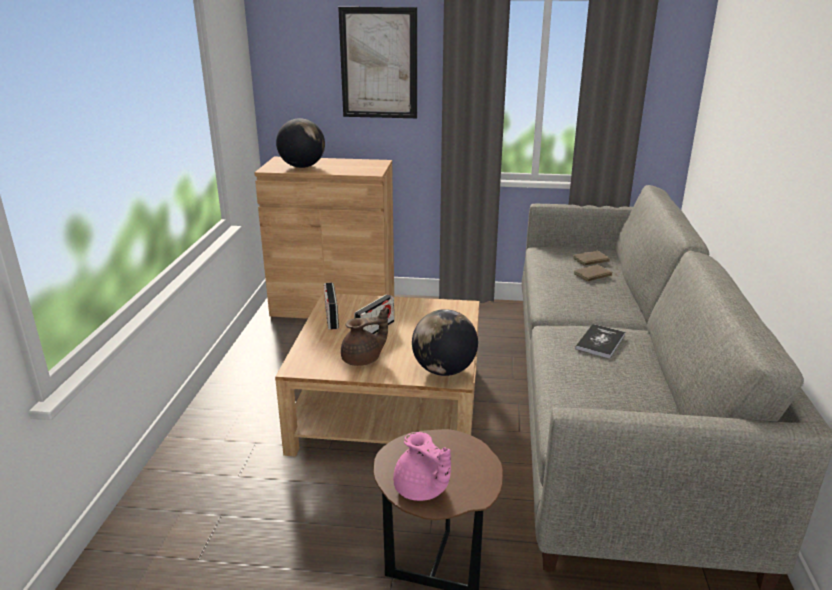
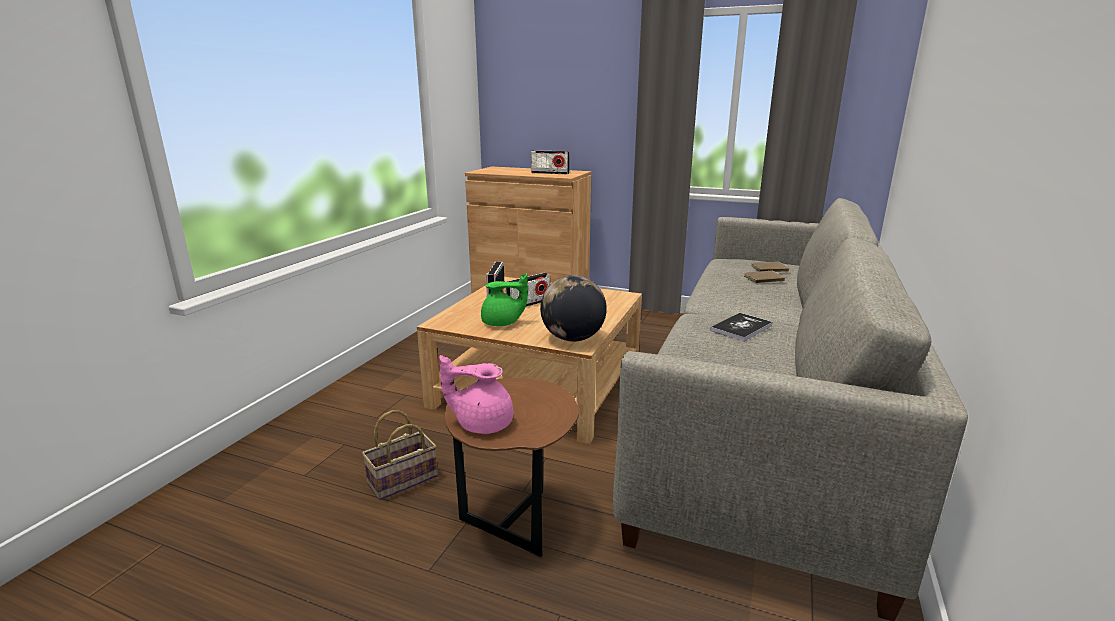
camera: 15 degrees right, 5 degrees down
globe [276,118,325,168] -> none
picture [338,7,417,118] -> none
brown teapot [341,308,388,366] -> green teapot [481,273,528,326]
pink teapot [393,432,451,501] -> pink teapot turned 120 degrees clockwise [439,355,513,434]
none -> basket [362,410,438,500]
none -> radio [531,150,569,174]

